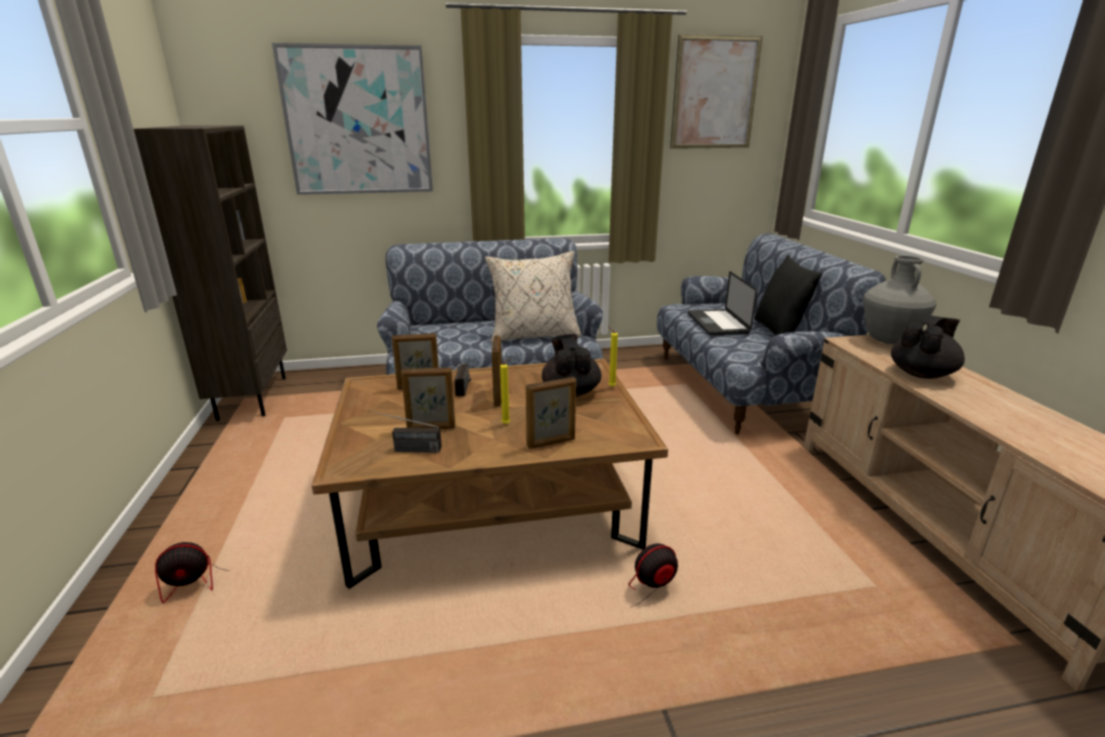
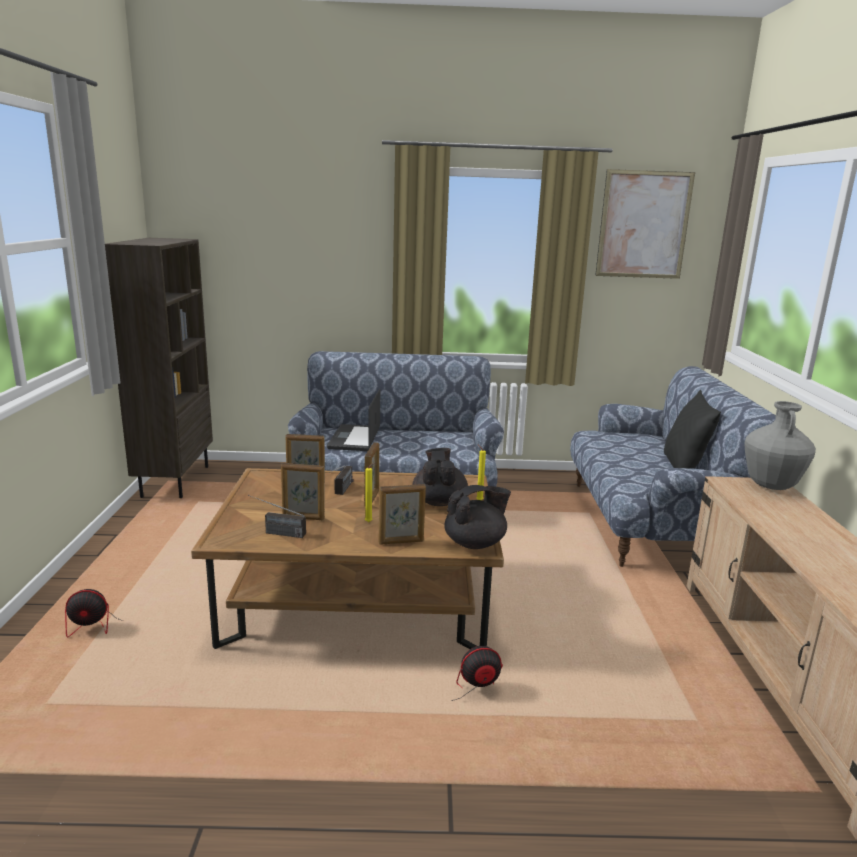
camera: 10 degrees right, 5 degrees down
picture [272,43,433,195] -> none
beige pillow [485,251,582,344] -> none
laptop [688,271,757,335] -> laptop moved to [327,389,380,451]
black teapot [891,315,965,379] -> black teapot moved to [444,485,511,549]

